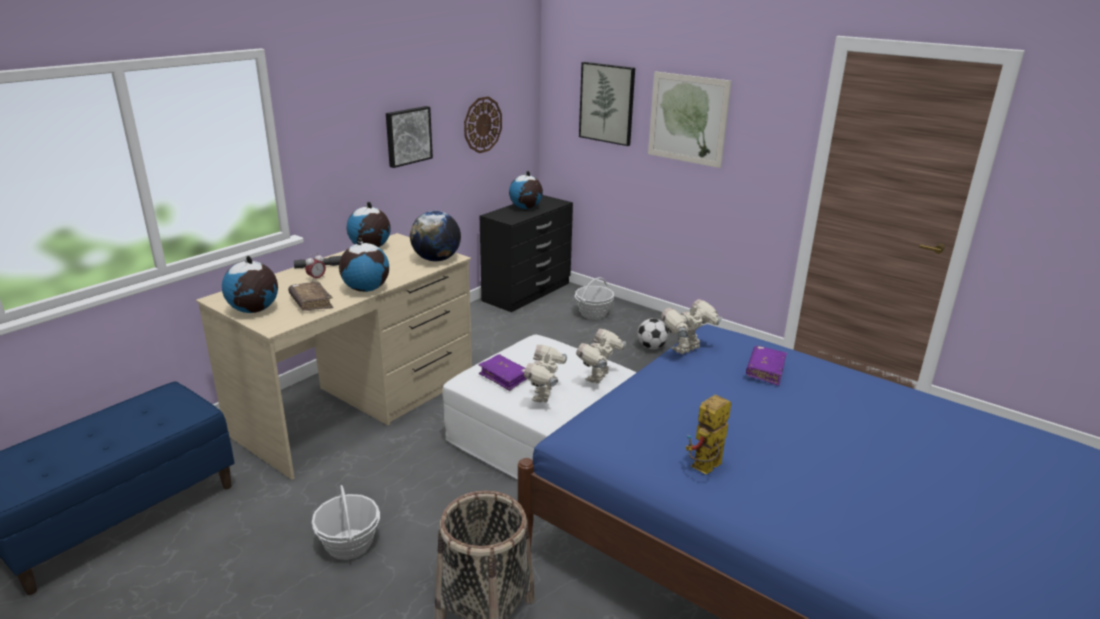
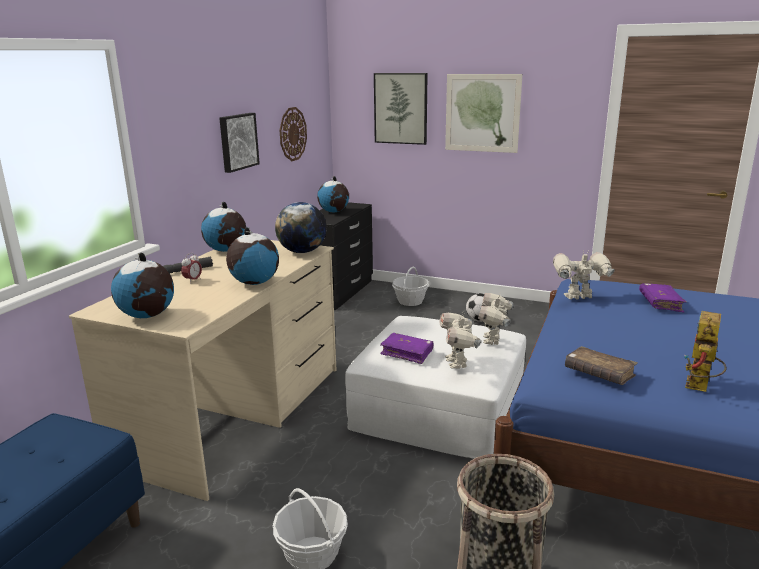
camera: 15 degrees left, 5 degrees down
brown book [288,282,334,311] -> brown book moved to [565,346,638,385]
toy robot [661,299,722,354] -> toy robot turned 45 degrees clockwise [553,251,615,300]

